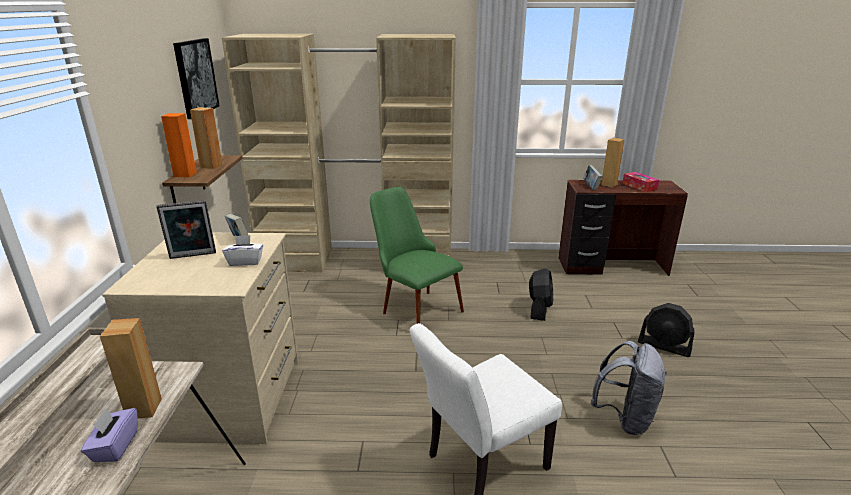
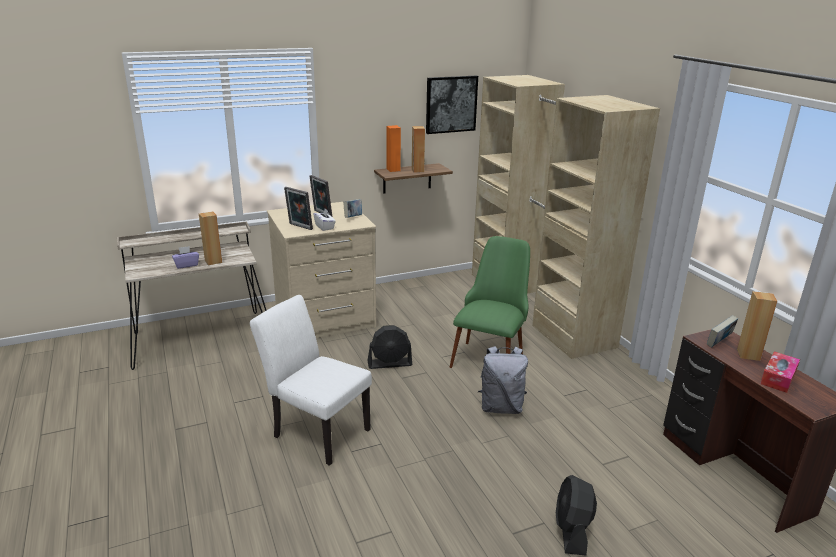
camera: 65 degrees right, 0 degrees up
black fan [529,268,553,321] -> black fan moved to [368,325,412,369]
grey backpack [591,341,666,435] -> grey backpack moved to [478,346,528,414]
none -> picture frame [284,187,313,230]

